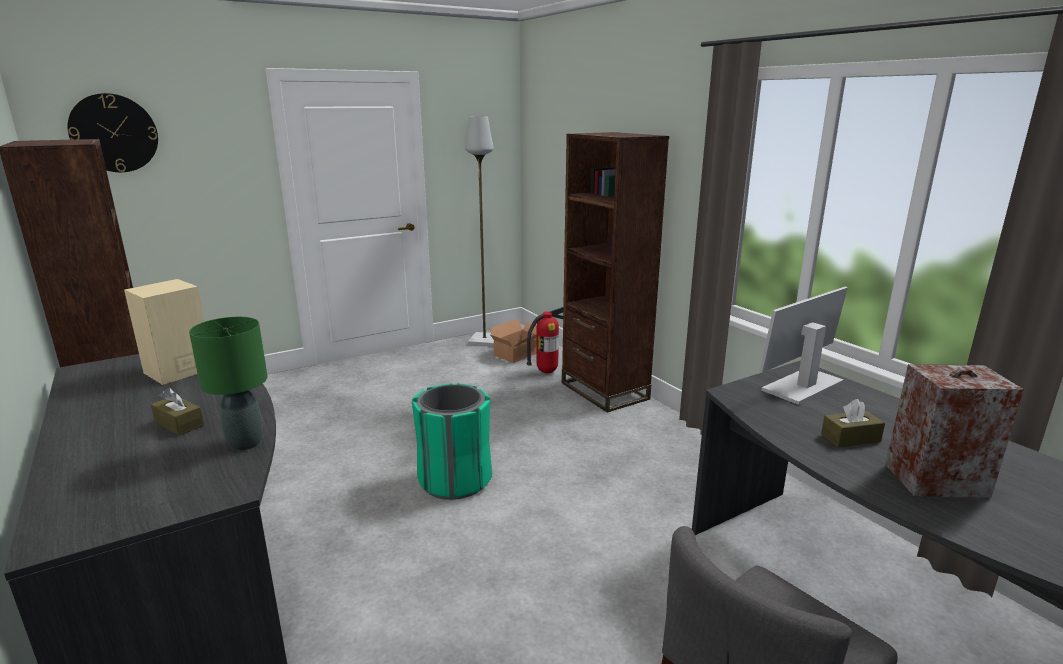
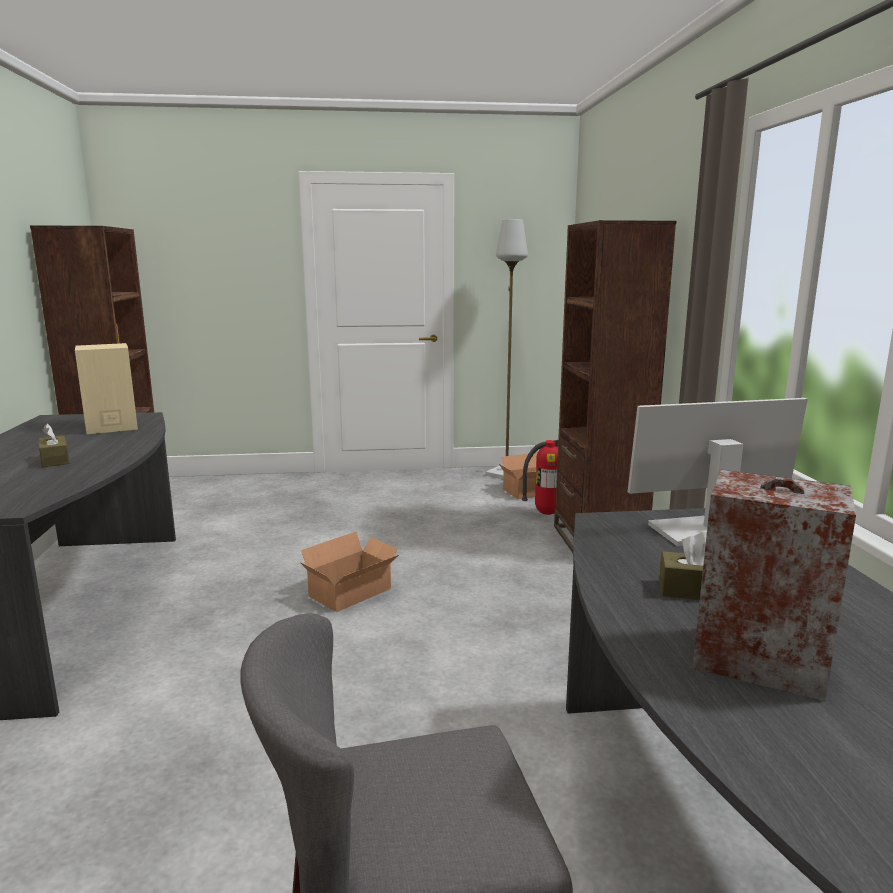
camera: 25 degrees right, 5 degrees down
wall clock [68,93,158,172] -> none
green table lamp [189,317,268,451] -> none
green trash can [412,383,492,500] -> cardboard box [300,532,400,612]

